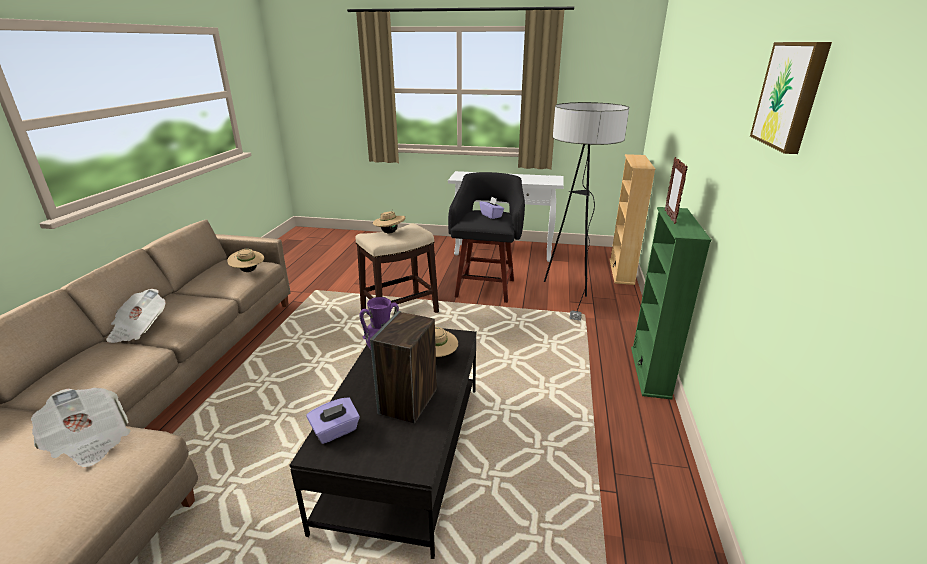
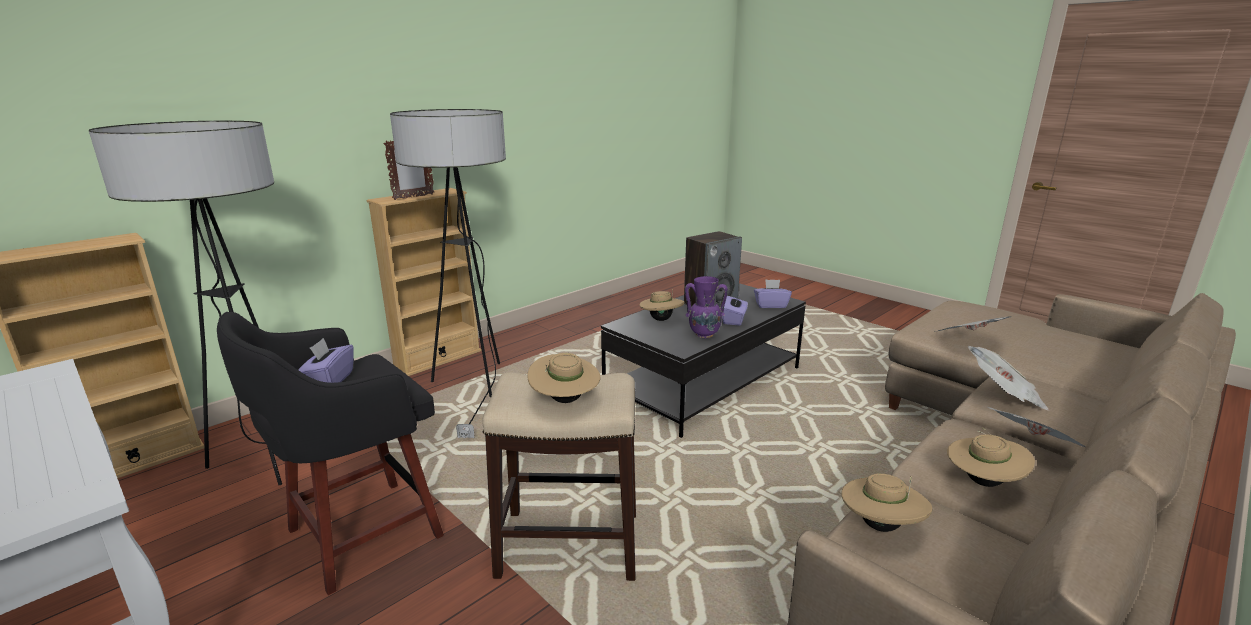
camera: 145 degrees left, 5 degrees down
green bookcase [631,207,711,399] -> beige bookcase [367,188,481,376]
picture [750,42,832,154] -> none
none -> floor lamp [390,109,506,438]
none -> purple tissue box [722,293,748,326]
none -> beige hat [947,427,1035,487]
none -> newspaper [968,346,1049,411]

